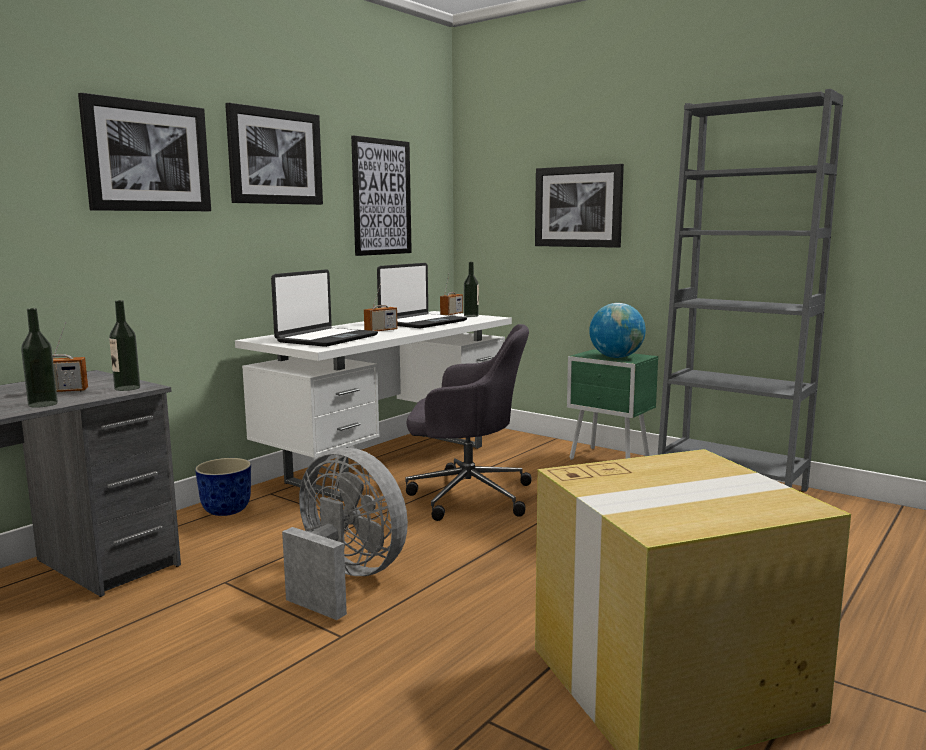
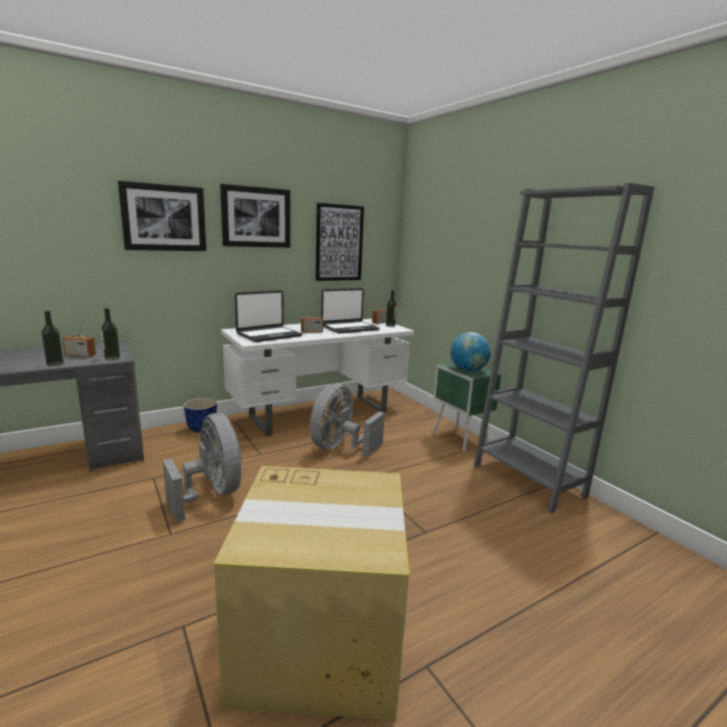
camera: 20 degrees right, 5 degrees up
grey office chair [406,324,532,521] -> grey fan [310,384,385,457]
picture [535,164,624,248] -> none

